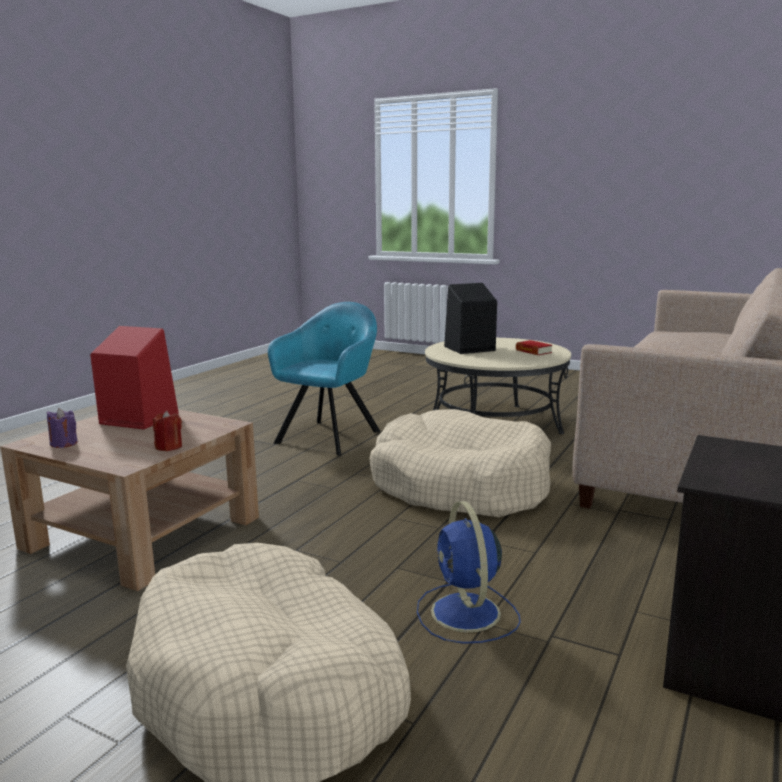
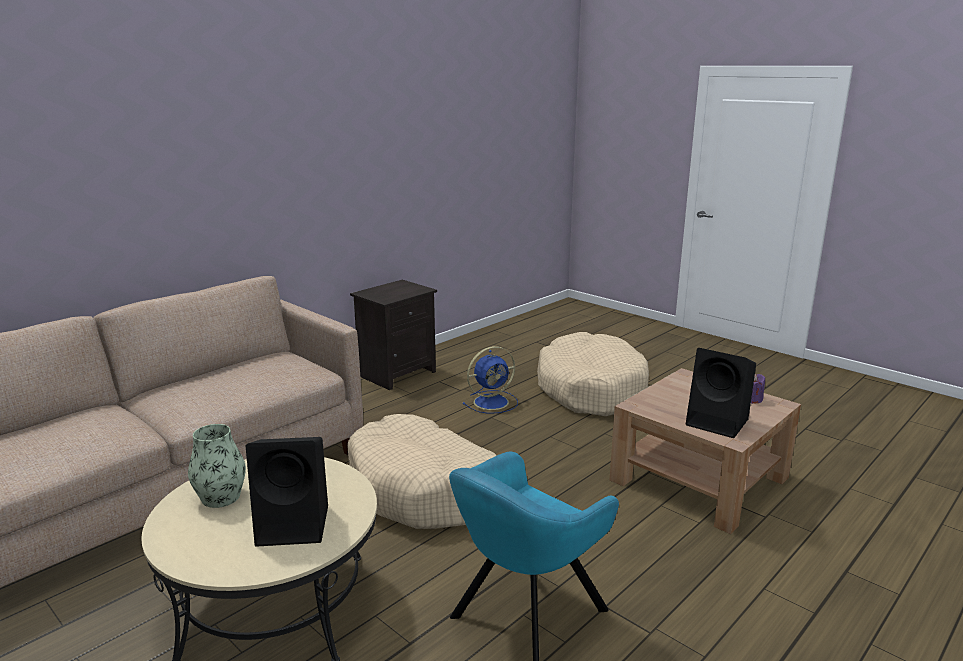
camera: 165 degrees left, 5 degrees up
red speaker [90,326,179,429] -> black speaker [686,348,756,438]
red candle [153,411,182,451] -> none
blue fan [417,501,521,644] -> blue fan turned 60 degrees clockwise [463,346,518,414]
book [516,340,552,355] -> vase [188,424,246,508]

